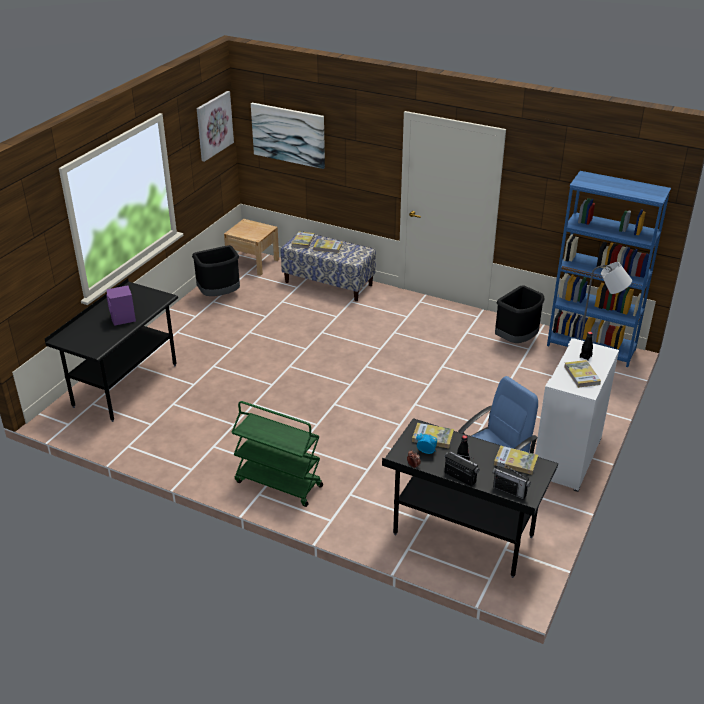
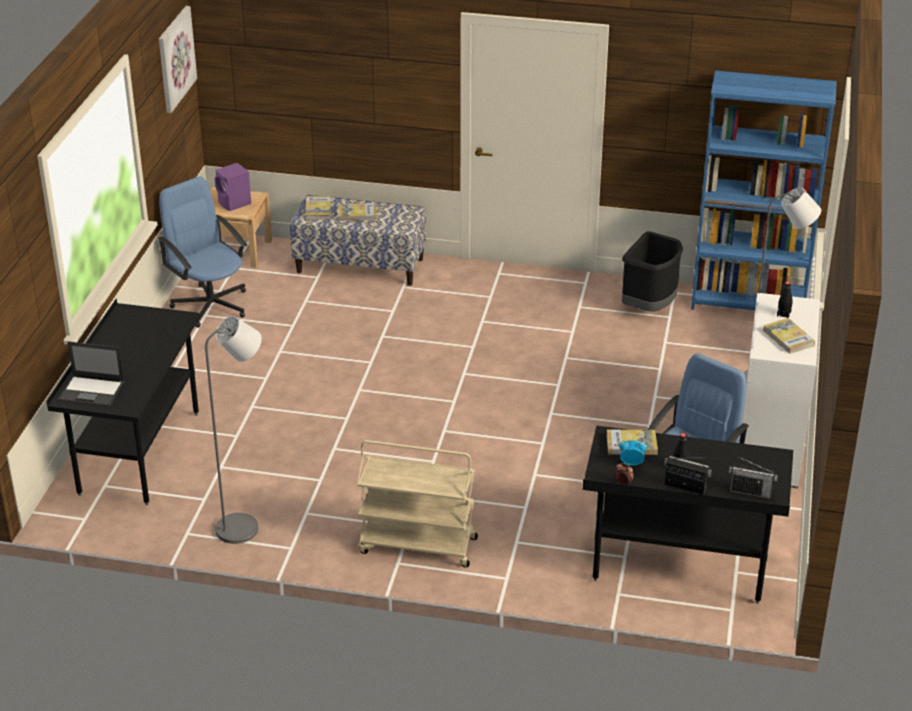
camera: 15 degrees left, 0 degrees up
purple speaker [106,285,136,326] -> purple speaker moved to [215,163,251,211]
black trash can [192,245,240,296] -> blue office chair [158,176,247,328]
green cart [231,401,323,507] -> beige cart [357,440,478,568]
picture [251,103,325,169] -> none
book [494,446,538,475] -> none
none -> laptop [58,341,125,407]
none -> grey floor lamp [205,316,262,544]

